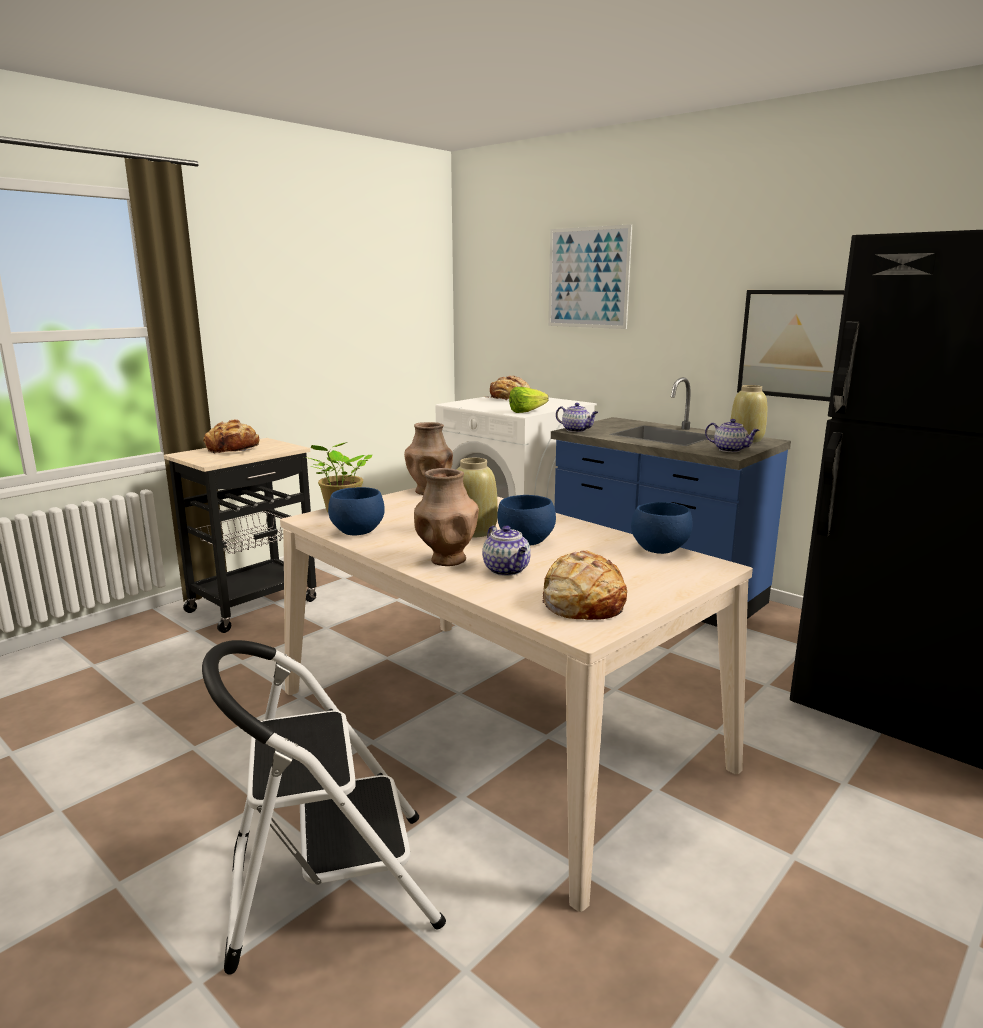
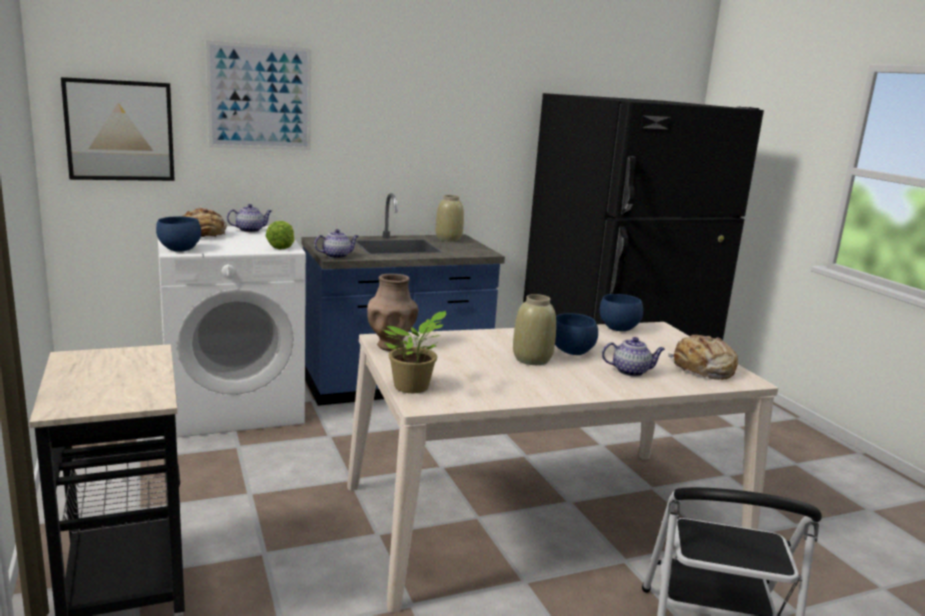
camera: 65 degrees left, 0 degrees up
bread [203,419,259,454] -> none
blue bowl [328,487,385,535] -> blue bowl moved to [156,216,201,252]
brown vase [414,468,479,566] -> none
teapot [705,419,759,452] -> teapot moved to [227,204,272,232]
picture [737,290,844,401] -> picture moved to [61,77,175,181]

